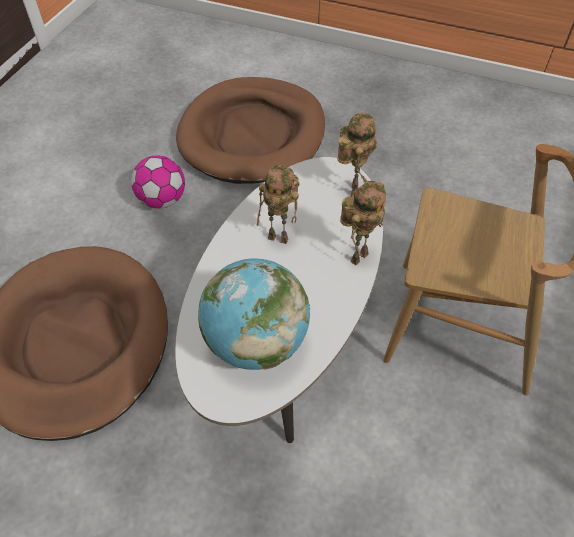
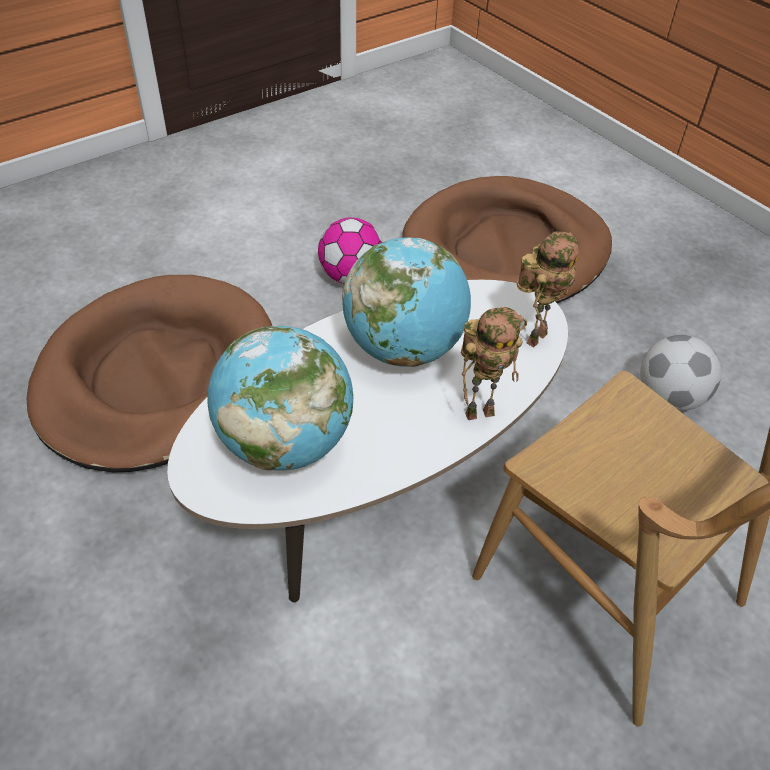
camera: 30 degrees right, 5 degrees down
toy robot [257,165,300,244] -> globe [342,237,471,367]
none -> football [640,335,721,411]

